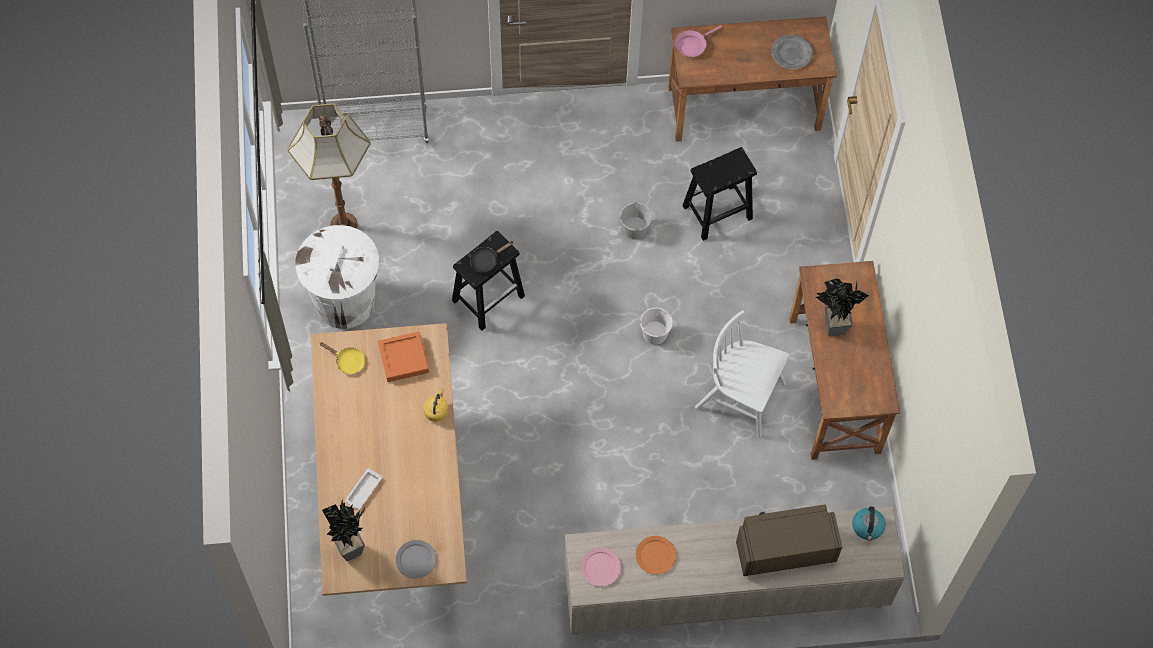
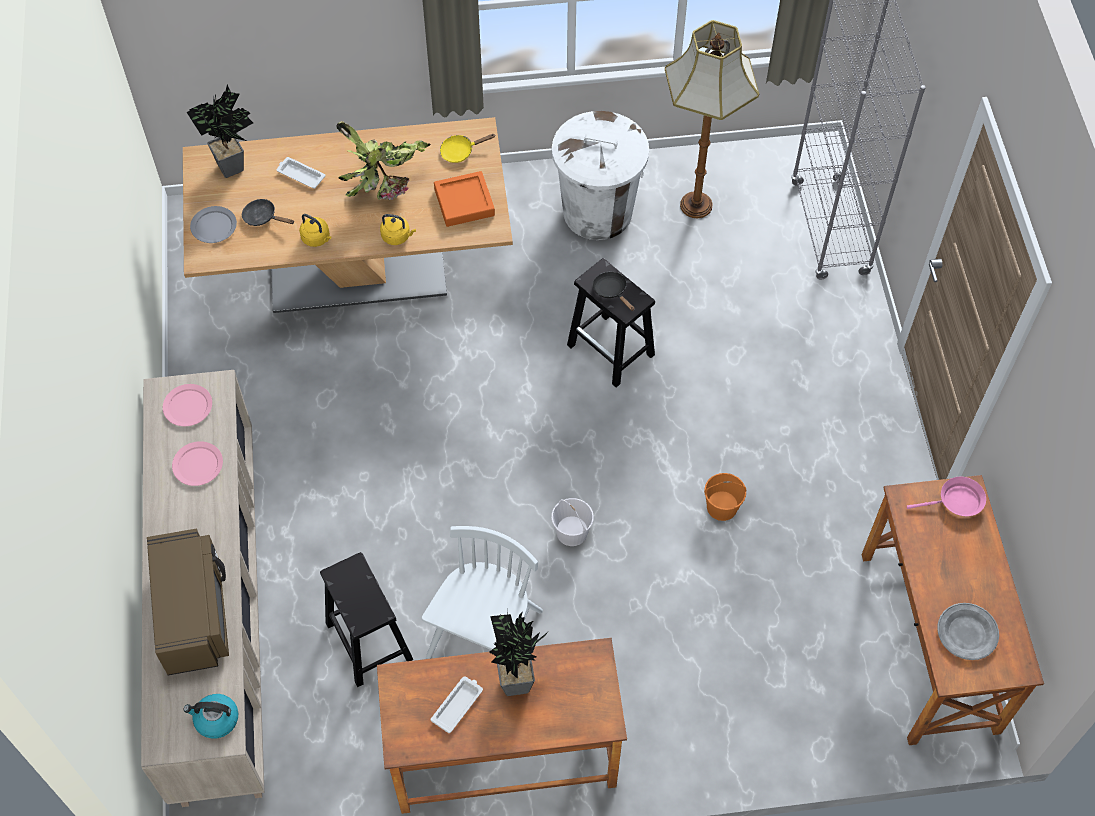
camera: 90 degrees right, 5 degrees down
yellow frying pan [320,342,365,374] -> yellow frying pan turned 45 degrees clockwise [440,134,495,163]
white bucket [620,201,652,240] -> orange bucket [704,473,746,521]
orange plate [636,536,676,574] -> pink plate [172,441,223,486]
pink frying pan [675,25,722,57] -> pink frying pan turned 120 degrees clockwise [907,477,986,516]
black stool [682,147,757,241] -> black stool moved to [320,552,413,687]
none -> black frying pan [242,199,294,226]
none -> yellow kettle [299,214,331,247]
none -> potted plant [337,121,430,200]
none -> white tray [431,676,483,733]

